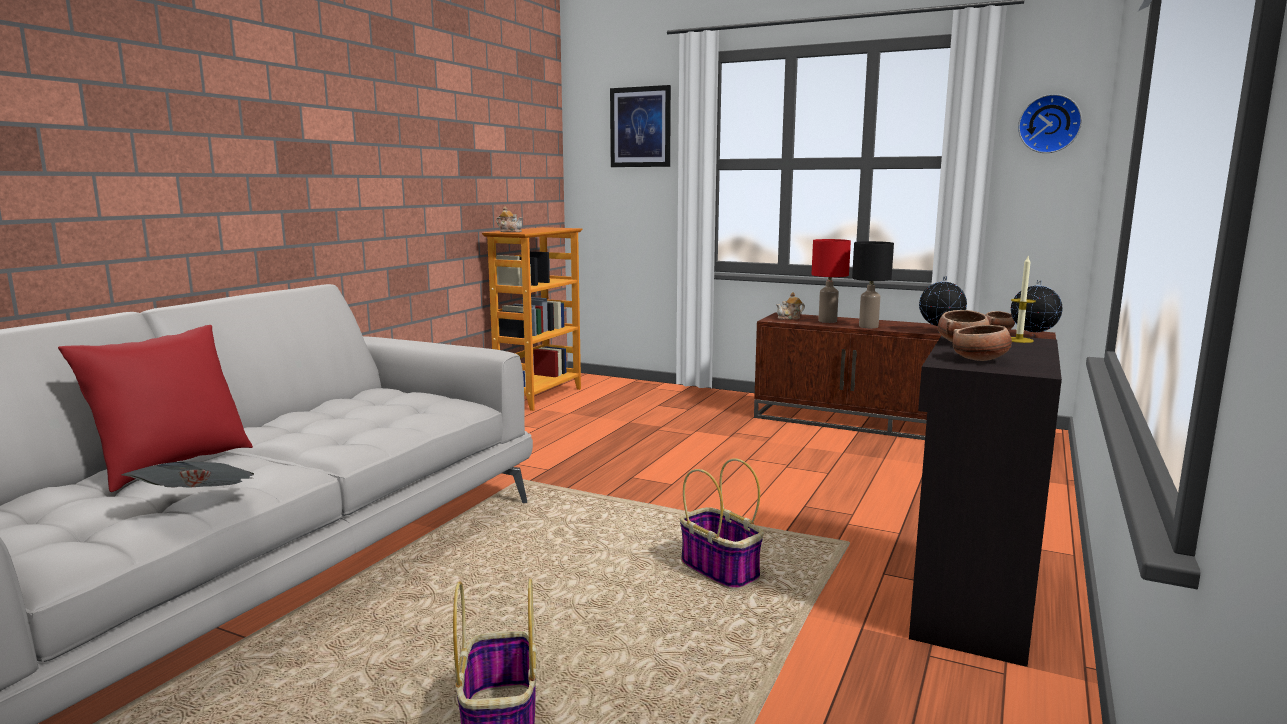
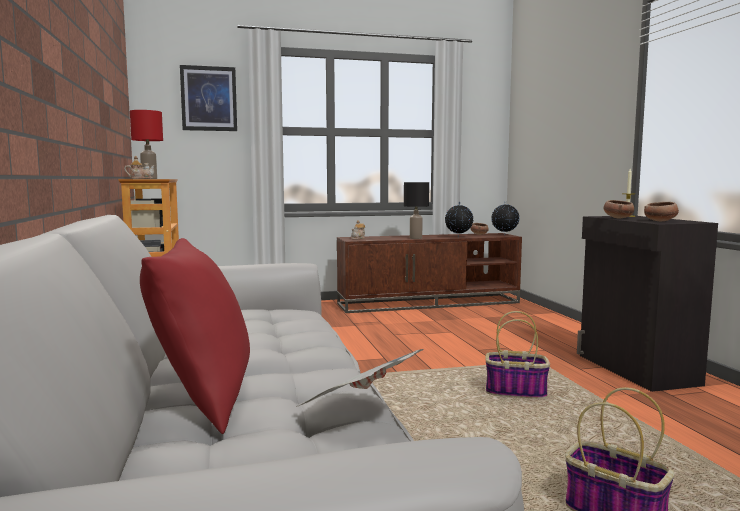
camera: 40 degrees left, 5 degrees down
red table lamp [812,239,851,323] -> red table lamp moved to [130,110,163,179]
wall clock [1018,94,1082,153] -> none

